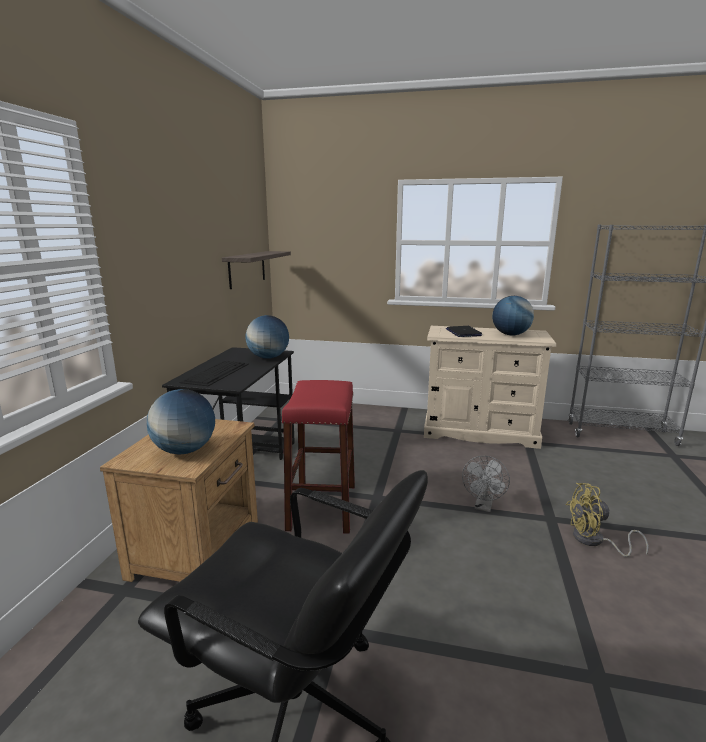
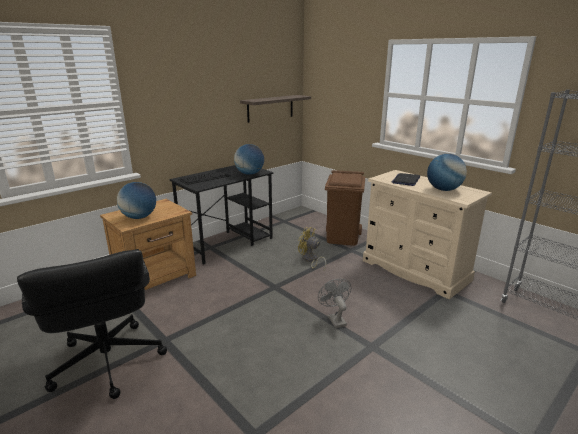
camera: 35 degrees right, 5 degrees up
red stool [282,380,355,534] -> none
grey fan [462,456,510,512] -> grey fan turned 105 degrees clockwise [318,279,352,328]
yellow fan [566,483,649,557] -> yellow fan moved to [298,227,326,270]
none -> brown trash can [325,170,365,246]

